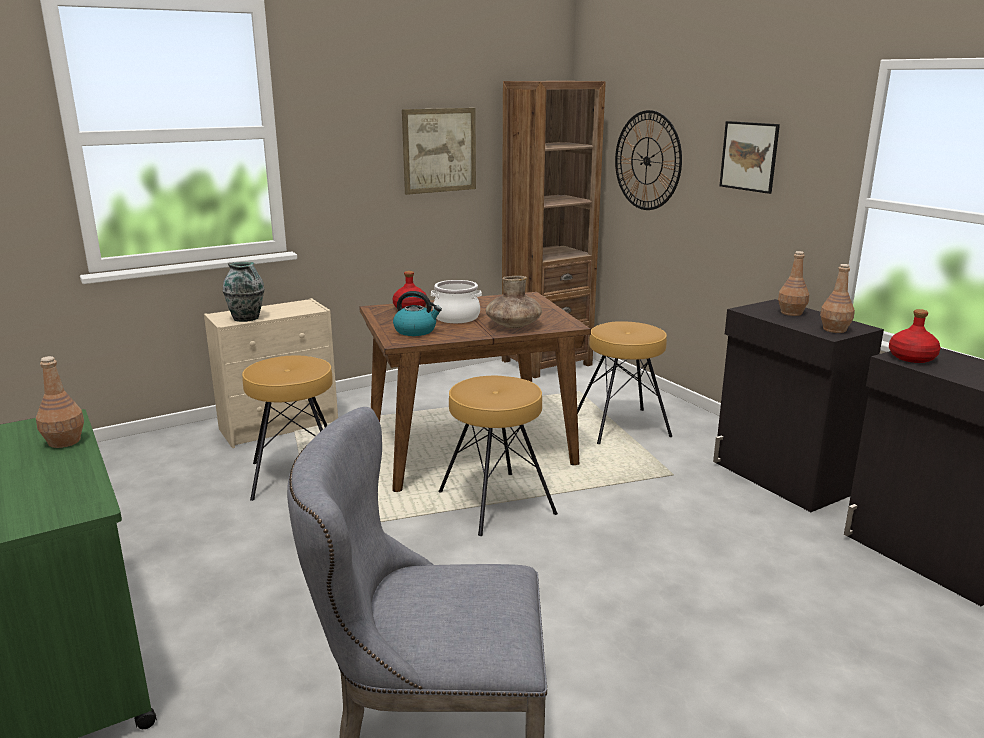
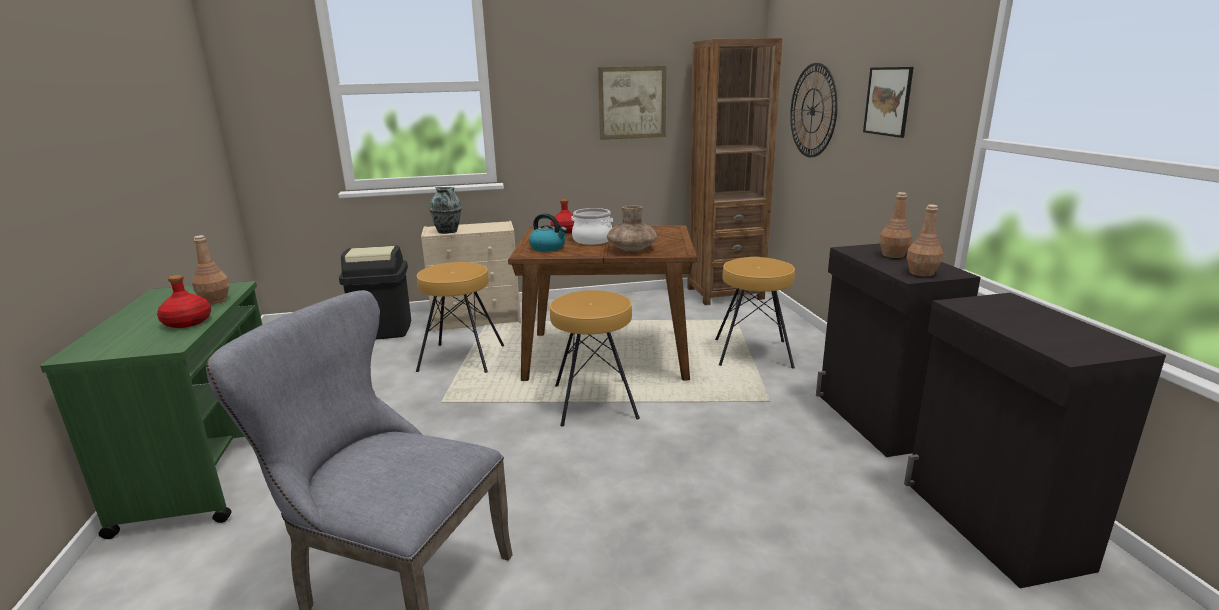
camera: 20 degrees right, 0 degrees up
red bottle [889,309,941,363] -> red bottle moved to [157,275,211,328]
none -> black trash can [339,246,411,339]

